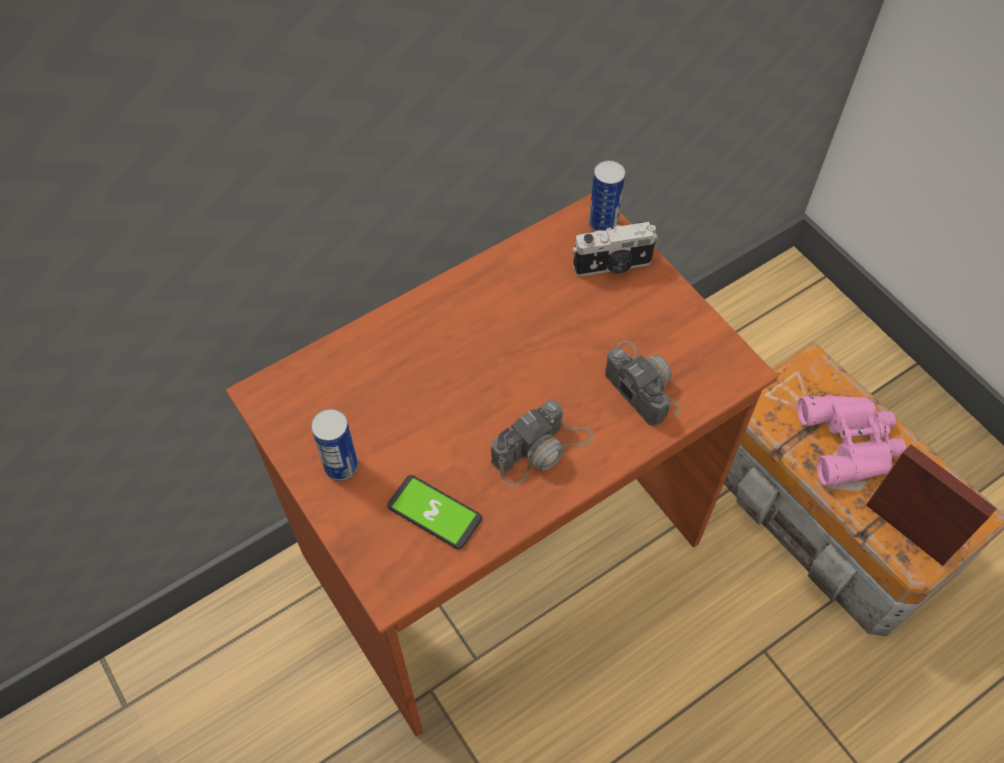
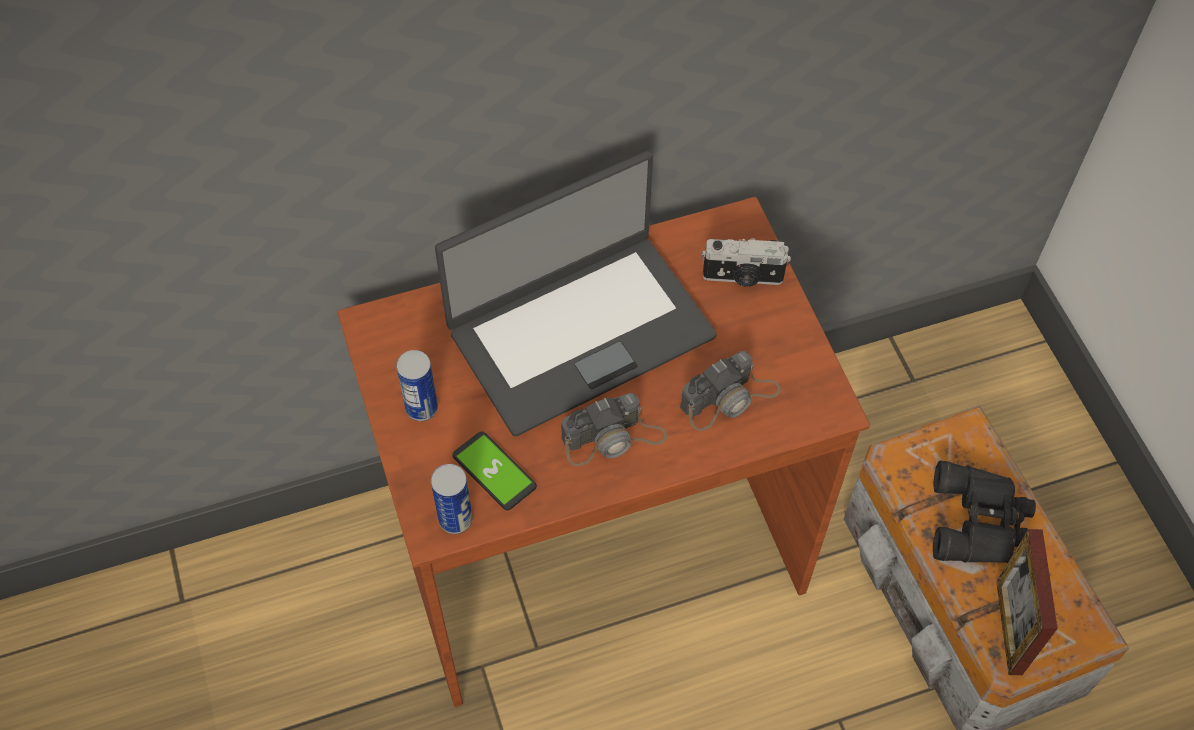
camera: 15 degrees right, 0 degrees up
can [589,160,625,232] -> can moved to [431,464,473,534]
camera [605,340,680,426] -> camera turned 75 degrees clockwise [680,351,781,431]
pink binoculars [797,395,906,486] -> black binoculars [933,460,1036,563]
picture frame [866,444,997,566] -> picture frame turned 150 degrees counterclockwise [996,529,1058,675]
none -> laptop [435,151,717,436]

